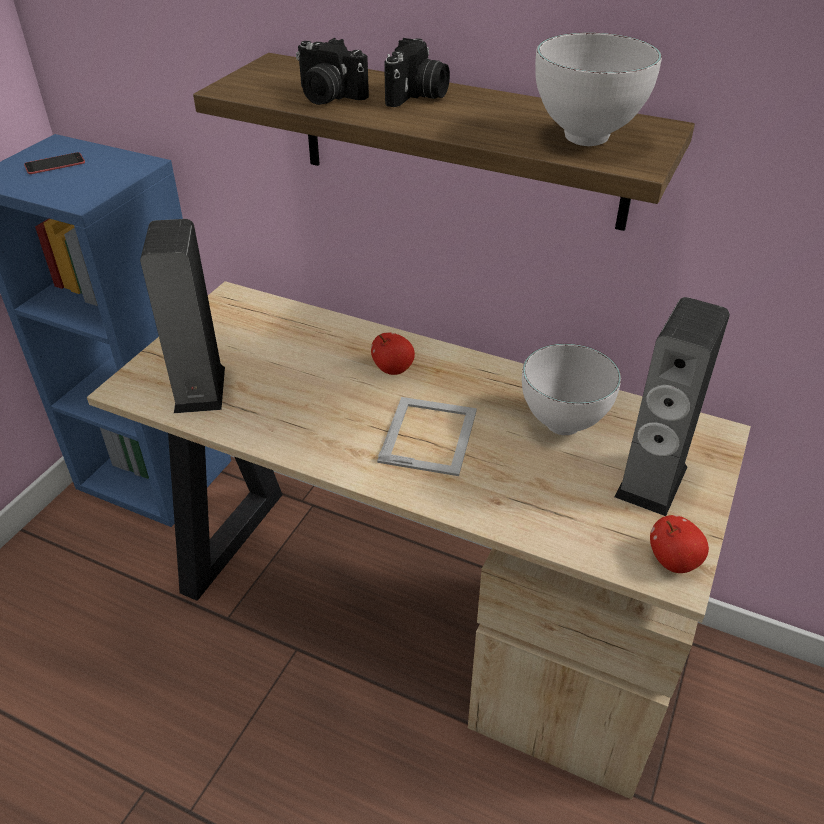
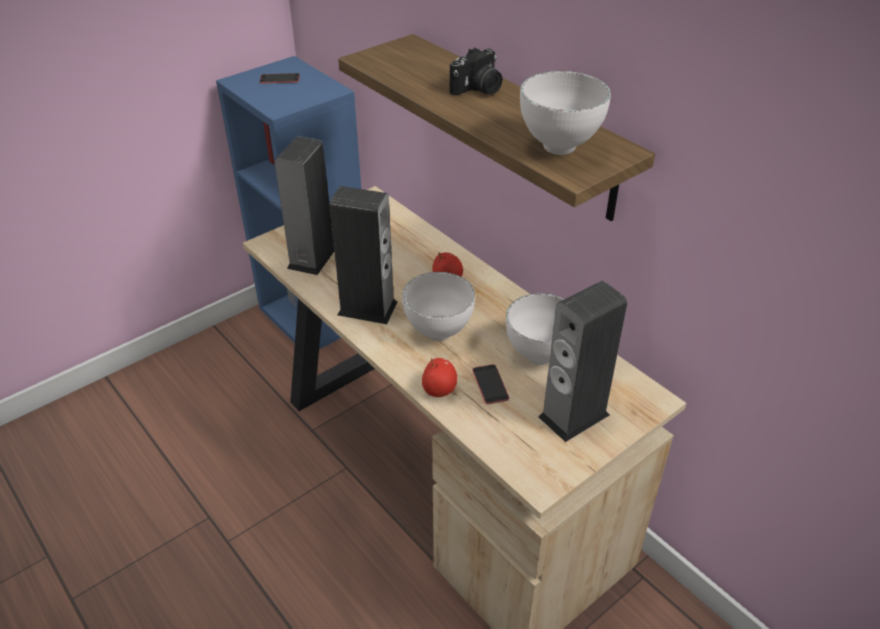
camera: 25 degrees right, 0 degrees up
camera [296,38,369,105] -> none
picture frame [377,397,477,476] -> white bowl [402,272,475,341]
apple [650,515,709,573] -> apple moved to [422,358,457,397]
none -> speaker [330,186,398,324]
none -> phone [472,364,509,404]

